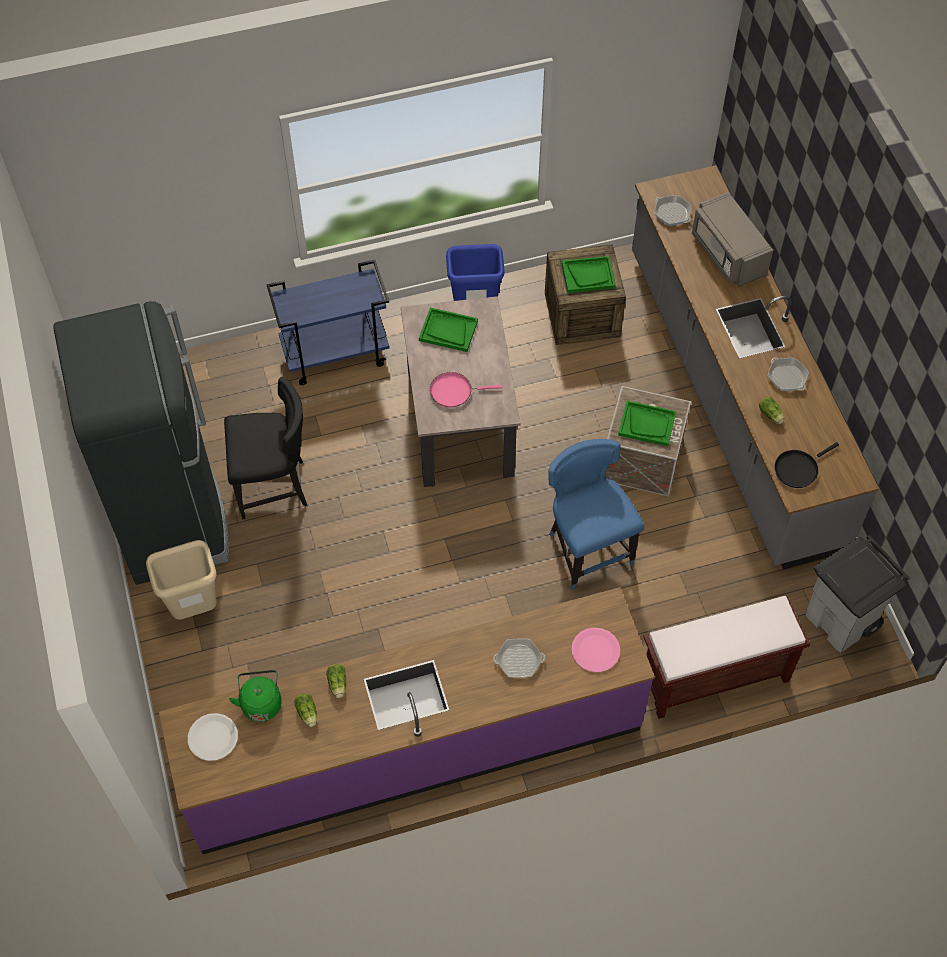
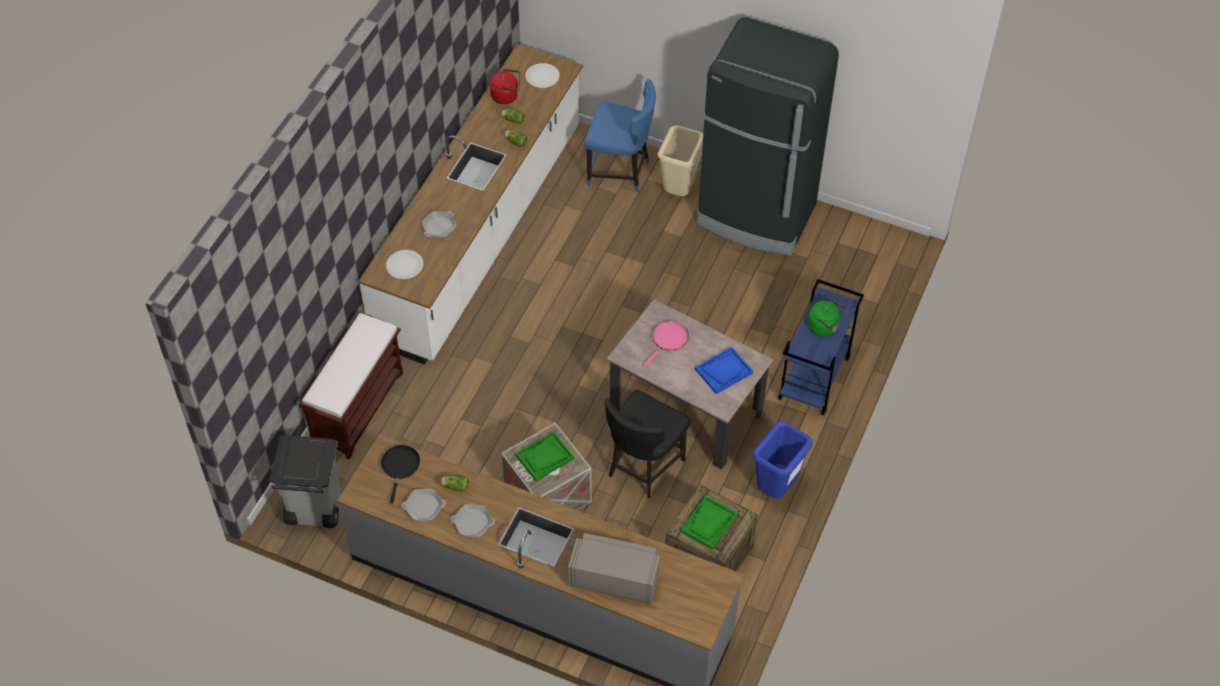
camera: 130 degrees right, 5 degrees down
purple counter [159,587,655,854] -> white counter [358,44,583,365]
black chair [224,377,307,519] -> black chair moved to [605,389,691,498]
green kettle [229,670,282,722] -> green kettle moved to [808,300,846,336]
green tray [419,308,478,352] -> blue tray [695,347,753,394]
blue chair [548,439,644,590] -> blue chair moved to [584,79,656,192]
pink plate [571,627,620,672] -> white plate [386,250,423,279]
frying pan [654,195,692,226] -> frying pan moved to [402,489,446,521]
none -> red kettle [490,69,520,104]

